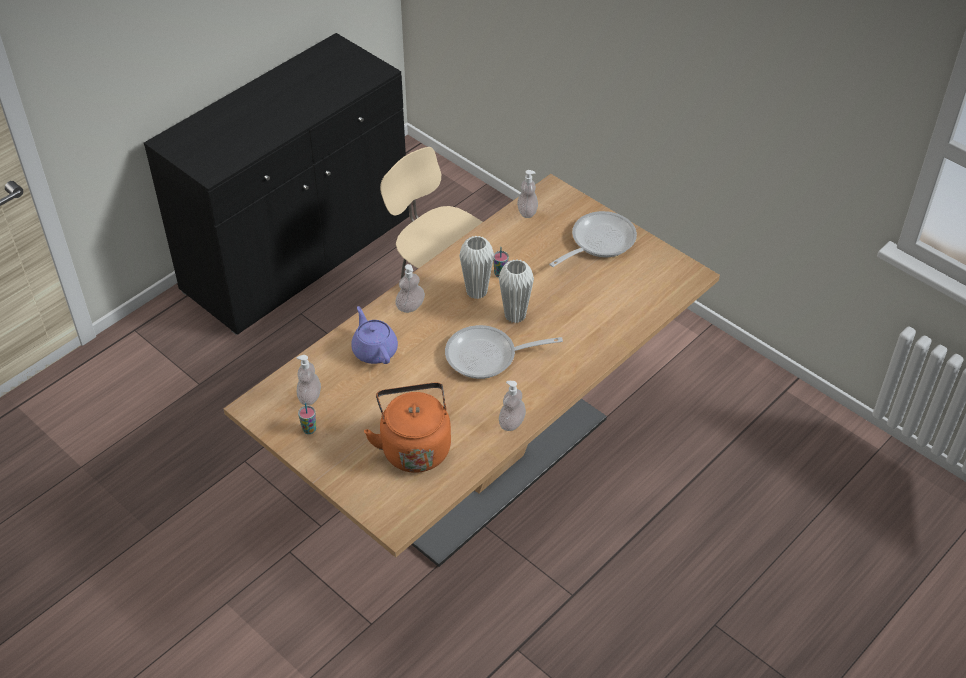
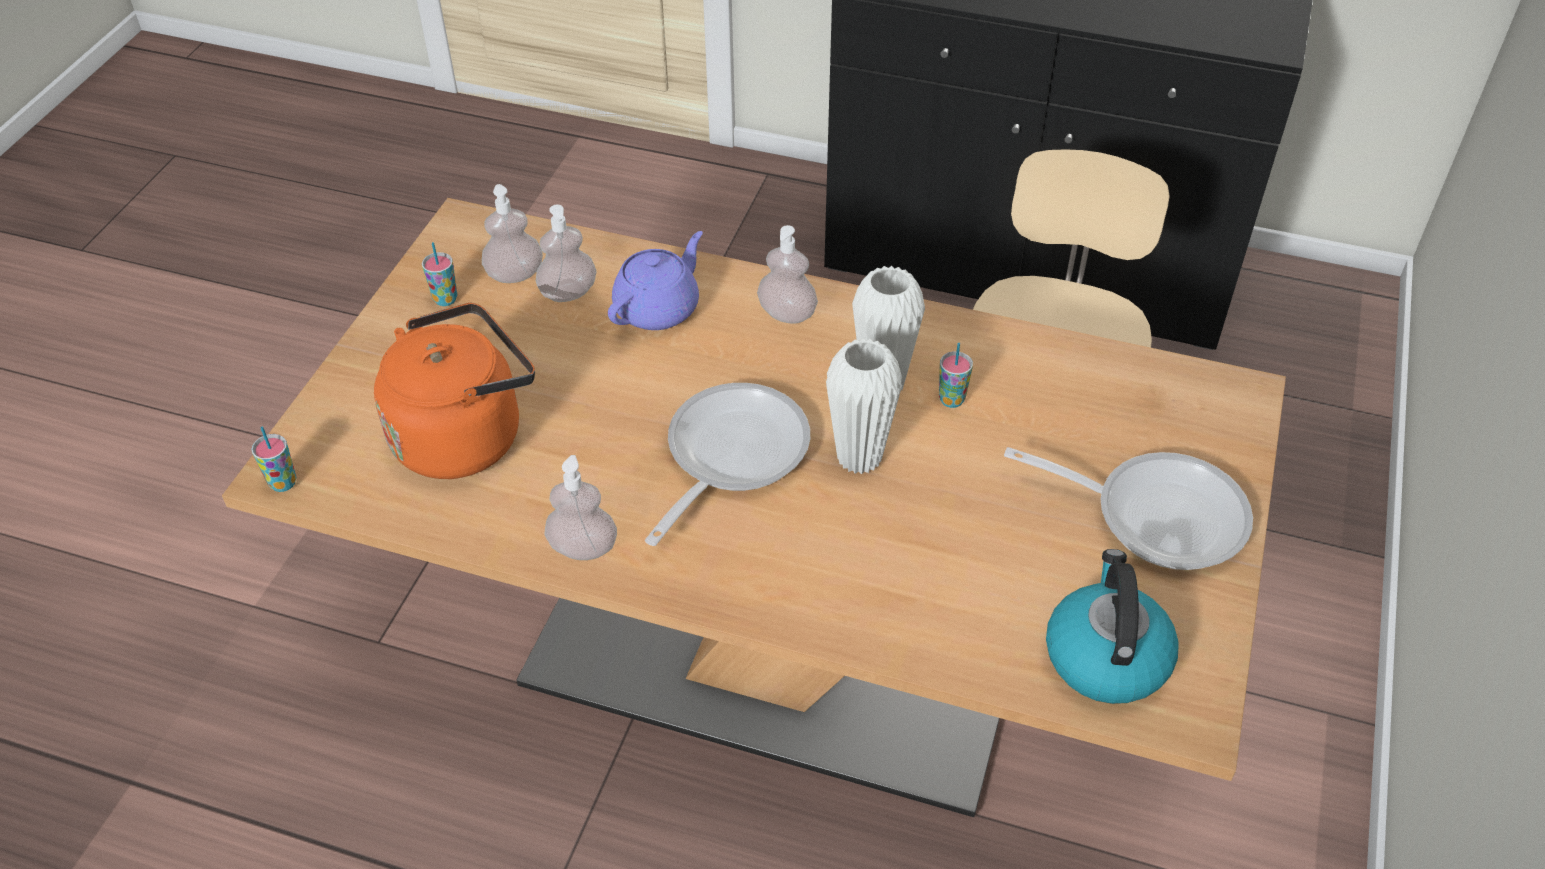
camera: 65 degrees right, 0 degrees up
frying pan [445,325,563,379] -> frying pan turned 60 degrees clockwise [645,383,810,546]
soap dispenser [517,170,538,218] -> soap dispenser moved to [536,205,597,302]
none -> cup [251,426,296,492]
none -> kettle [1046,549,1179,704]

